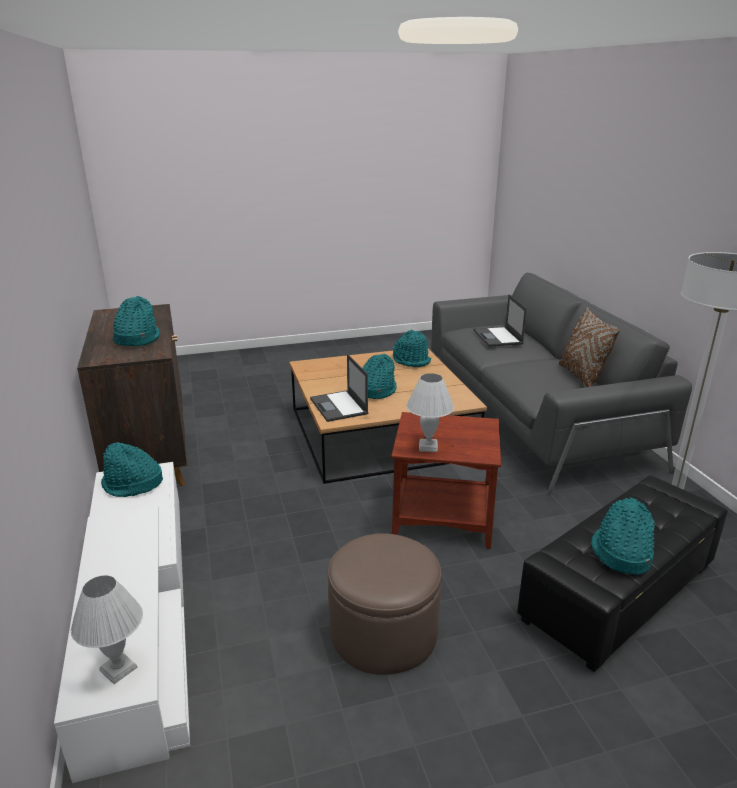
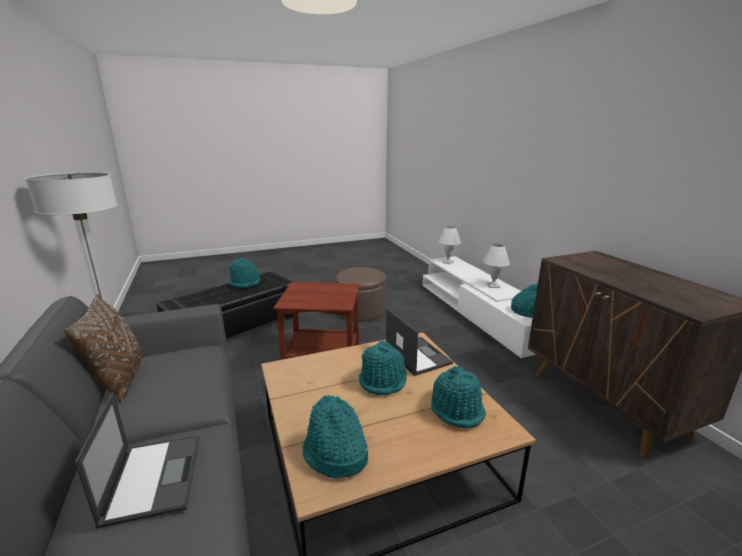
camera: 175 degrees right, 5 degrees down
turquoise hat [113,296,160,346] -> turquoise hat moved to [431,366,486,428]
white table lamp [406,373,454,452] -> white table lamp moved to [483,244,510,288]

